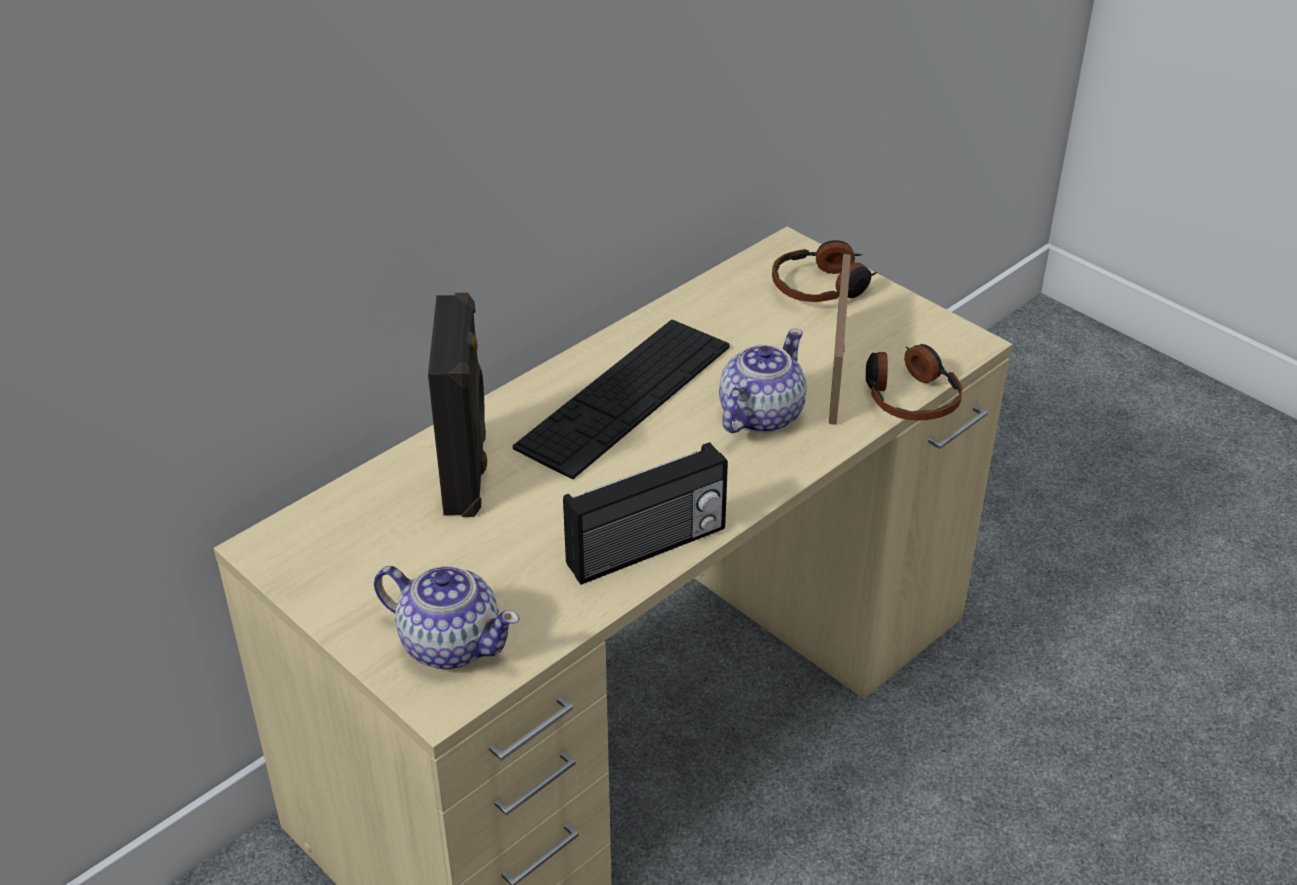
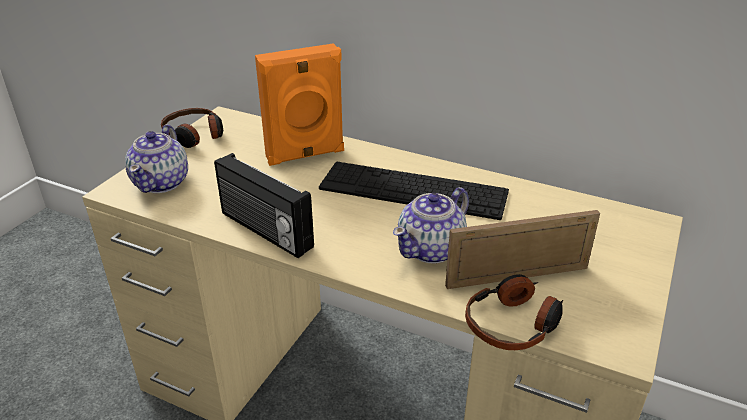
camera: 70 degrees right, 5 degrees down
black speaker [428,292,487,517] -> orange speaker [255,43,344,166]
teapot [719,329,807,433] -> teapot turned 120 degrees clockwise [393,187,469,263]
headphones [772,240,877,302] -> headphones moved to [161,108,223,148]

